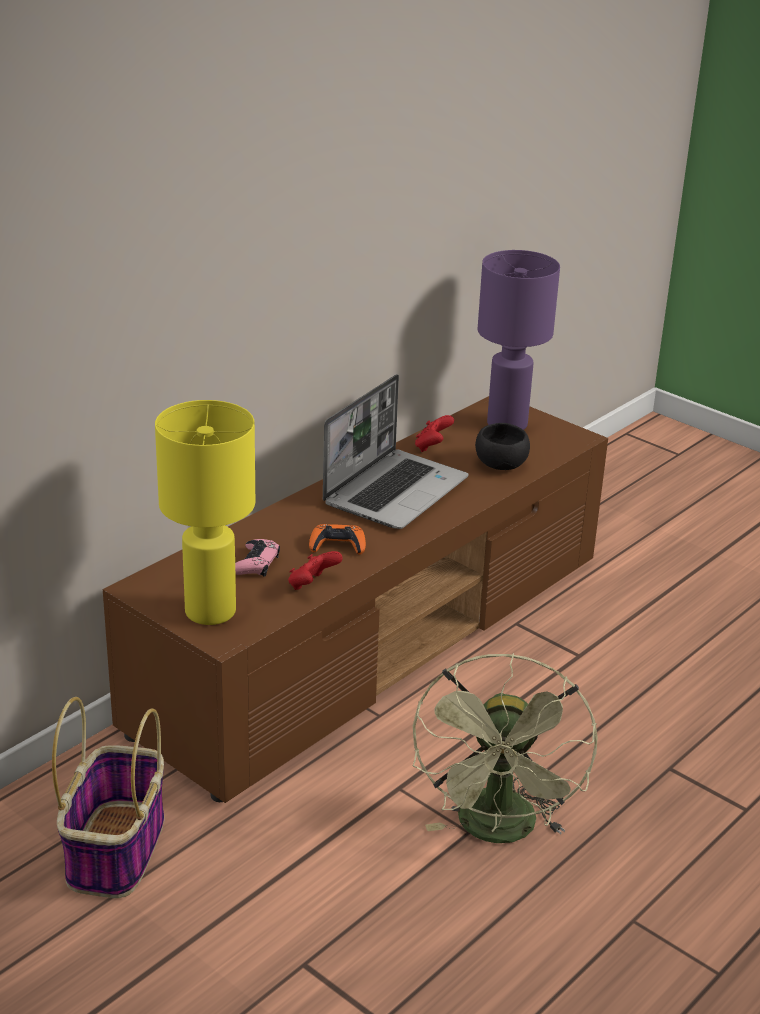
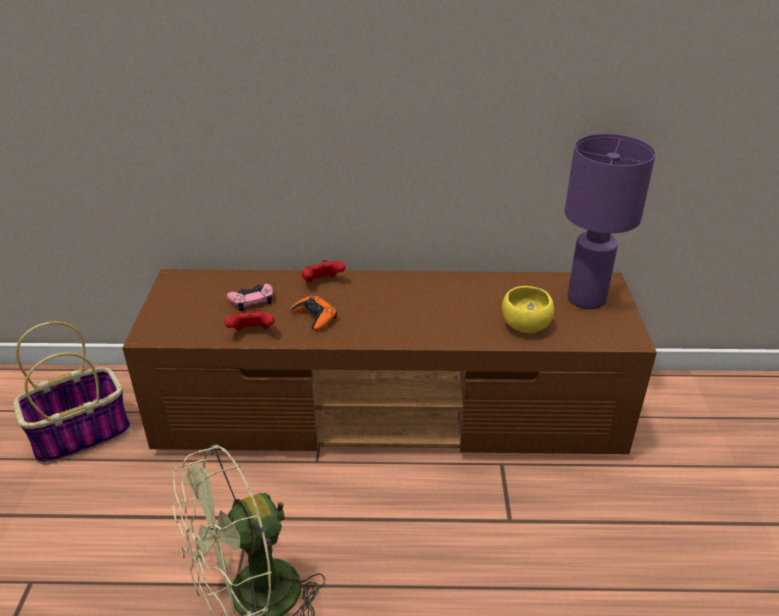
camera: 50 degrees right, 5 degrees up
yellow table lamp [155,400,255,625] -> none
laptop [323,374,469,529] -> none
red game controller [415,415,454,452] -> red game controller moved to [301,260,346,283]
black bowl [475,423,530,470] -> yellow bowl [502,286,554,333]

